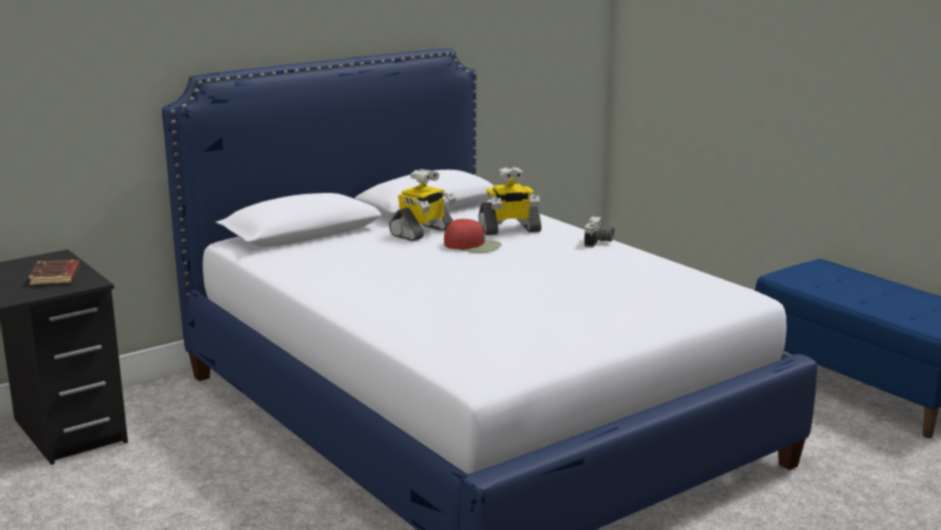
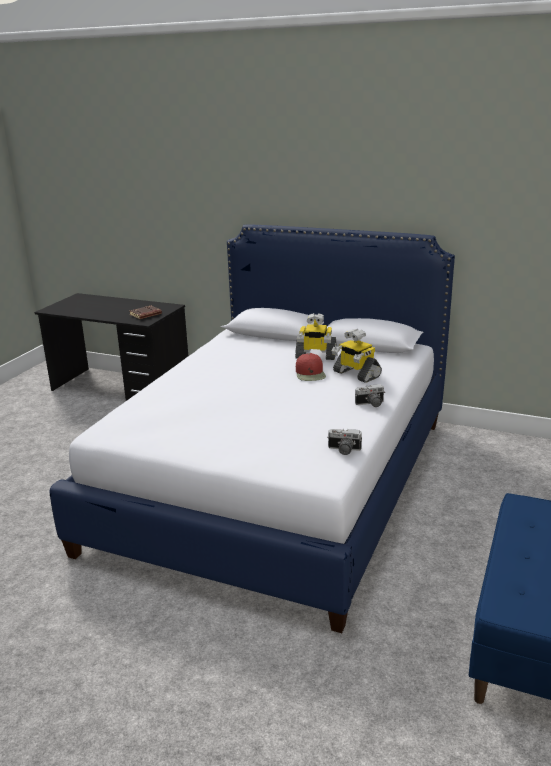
camera: 60 degrees right, 5 degrees up
none -> camera [328,429,362,455]

